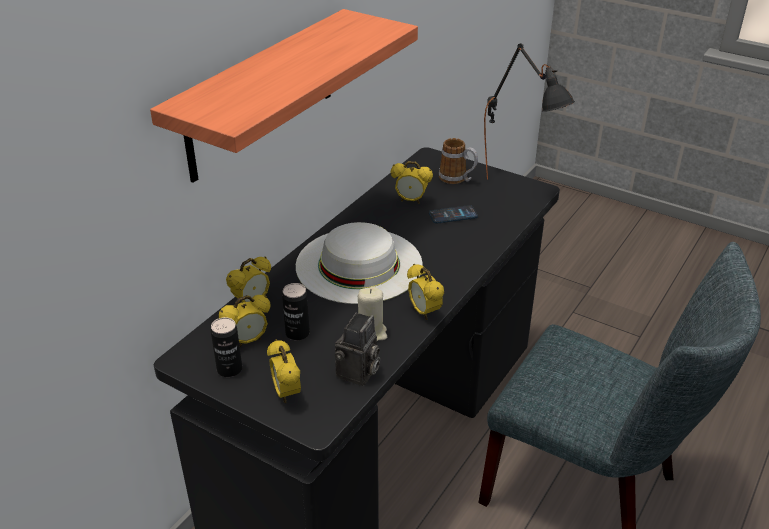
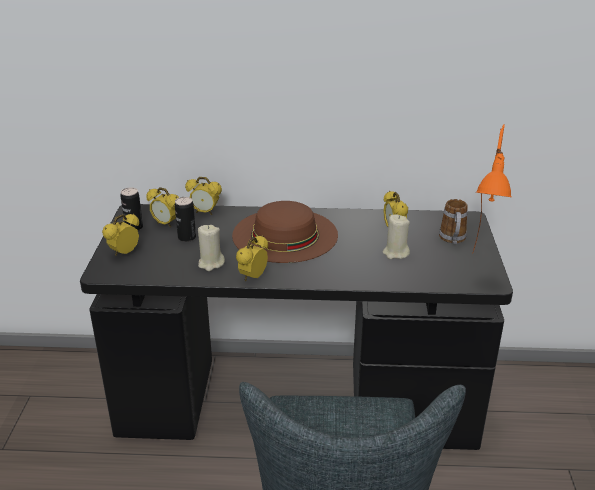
camera: 60 degrees right, 5 degrees down
shelf [150,9,418,183] -> none
white hat [296,222,423,304] -> brown hat [232,201,338,263]
camera [335,313,380,386] -> none
phone [429,205,478,224] -> beige candle [383,214,410,259]
black table lamp [484,43,575,179] -> orange table lamp [472,124,511,254]

